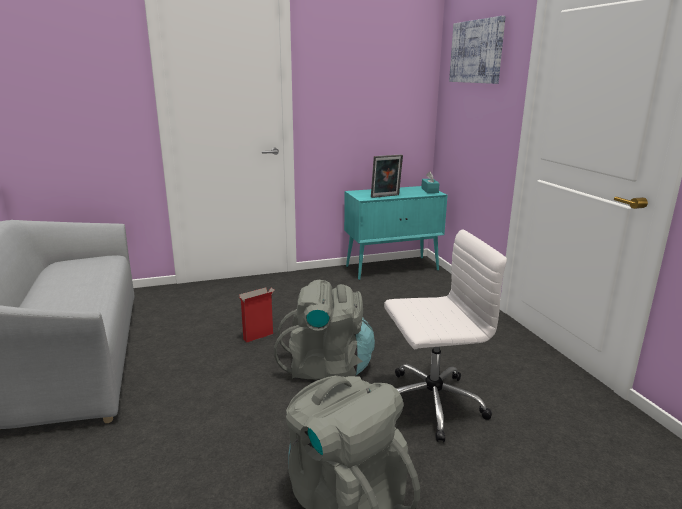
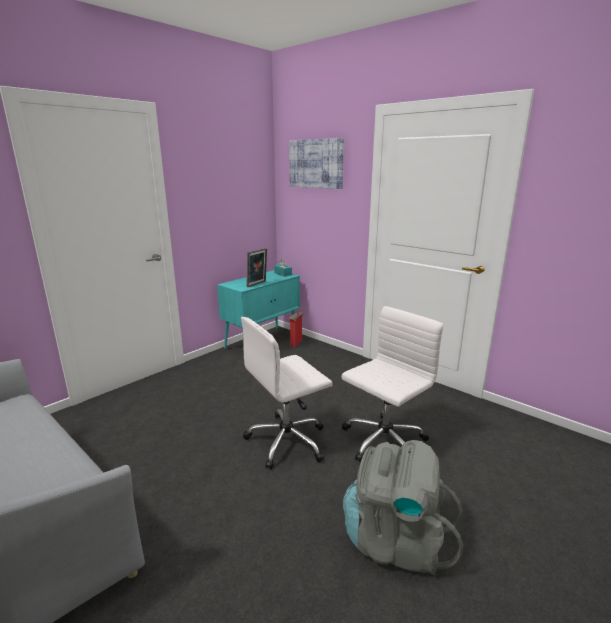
camera: 30 degrees left, 0 degrees up
cardboard box [238,287,274,342] -> cardboard box moved to [289,312,303,347]
grey backpack [274,280,375,379] -> white office chair [241,317,333,469]

